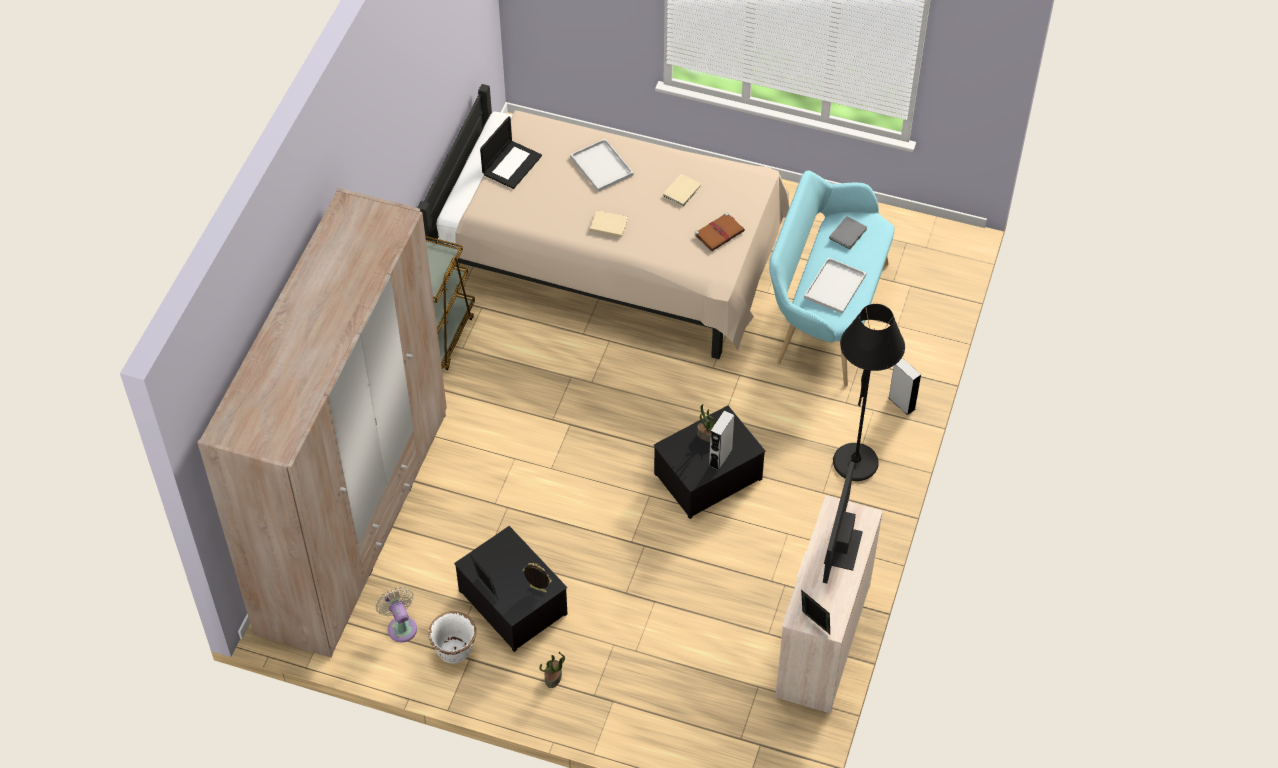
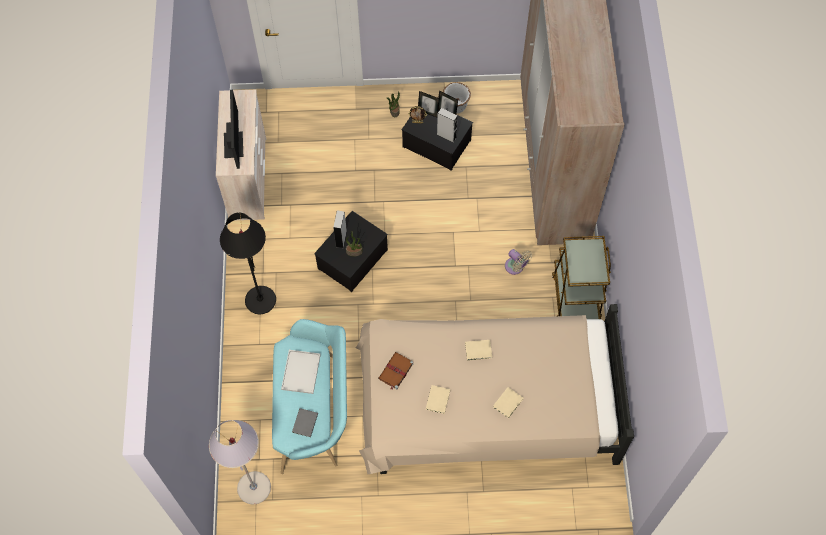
camera: 160 degrees right, 10 degrees up
beige fan [376,587,417,642] -> beige fan moved to [505,249,532,275]
laptop [480,116,542,189] -> none
white tray [570,139,633,192] -> beige book [493,387,523,418]
picture frame [801,590,830,634] -> picture frame moved to [418,91,439,118]
grey speaker [888,358,921,415] -> grey speaker moved to [437,108,458,143]
none -> grey floor lamp [209,420,271,504]

